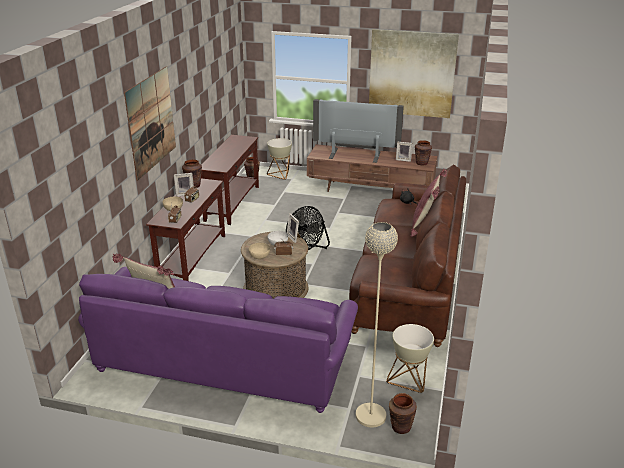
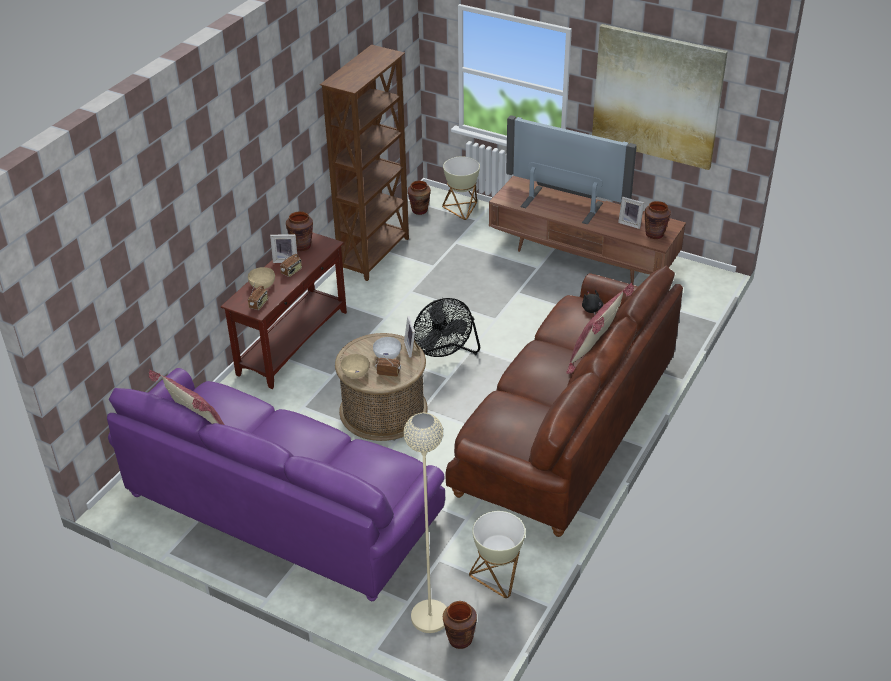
camera: 15 degrees right, 10 degrees up
picture [124,66,176,181] -> none
brown console table [201,135,259,225] -> brown bookcase [320,45,409,281]

